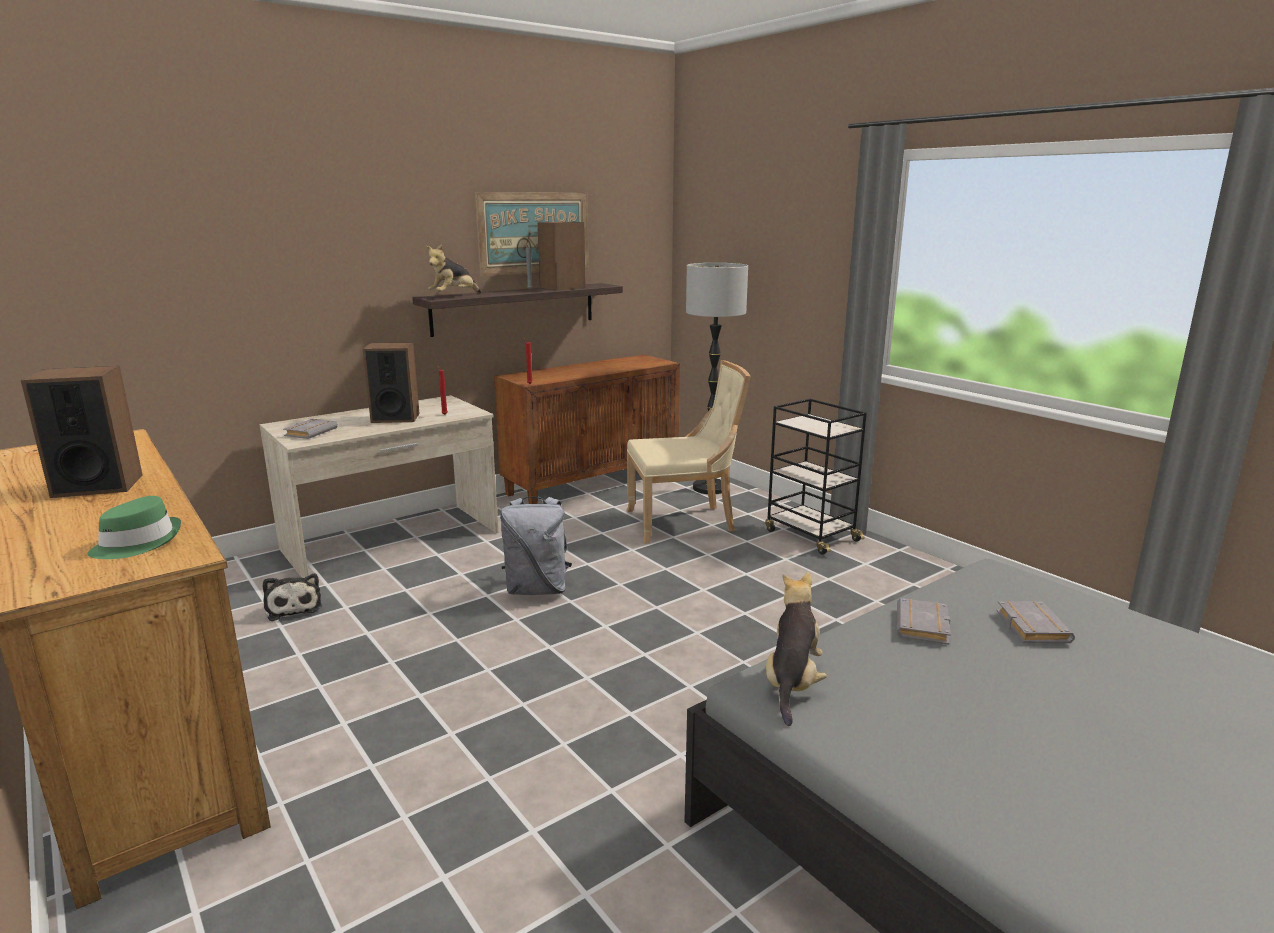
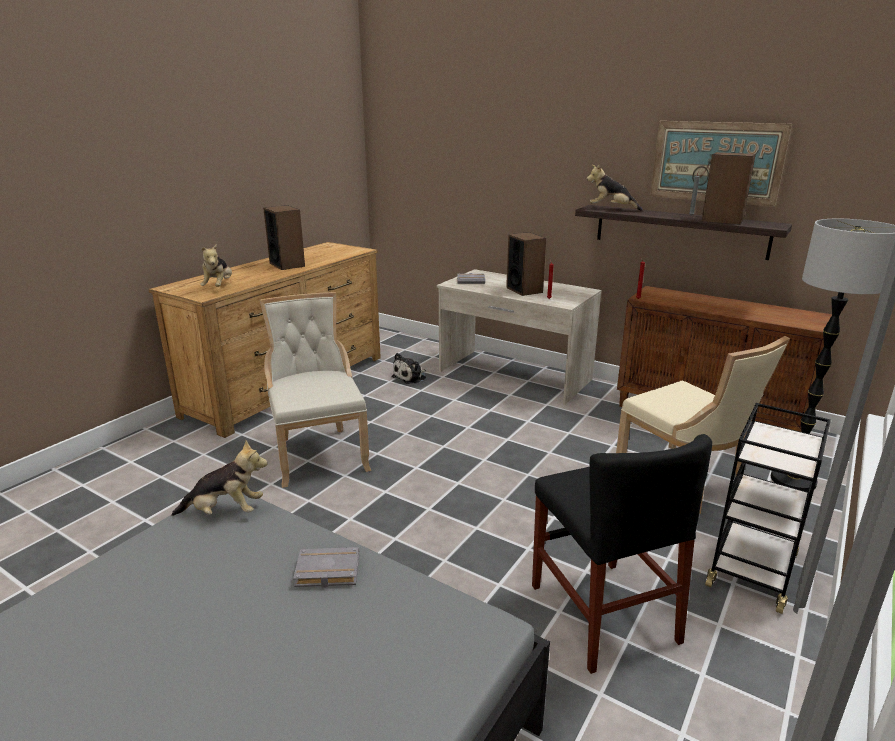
camera: 70 degrees right, 5 degrees up
green hat [87,496,181,559] -> plush toy [200,244,232,287]
grey backpack [500,497,572,595] -> none
grey book [996,601,1075,643] -> none
none -> beige chair [260,292,371,488]
none -> black chair [532,434,712,674]

